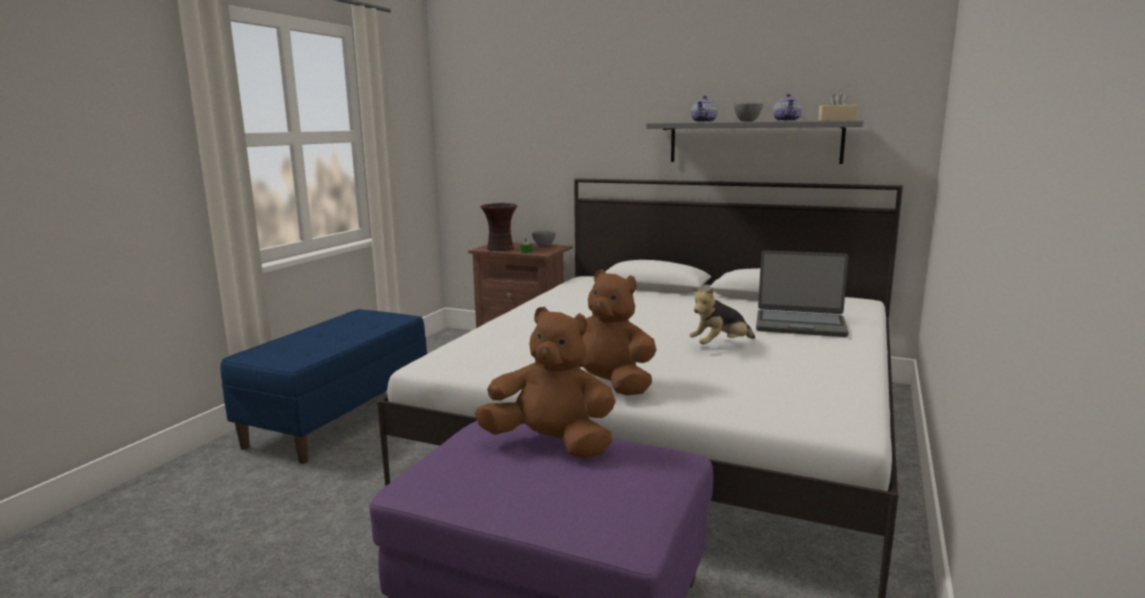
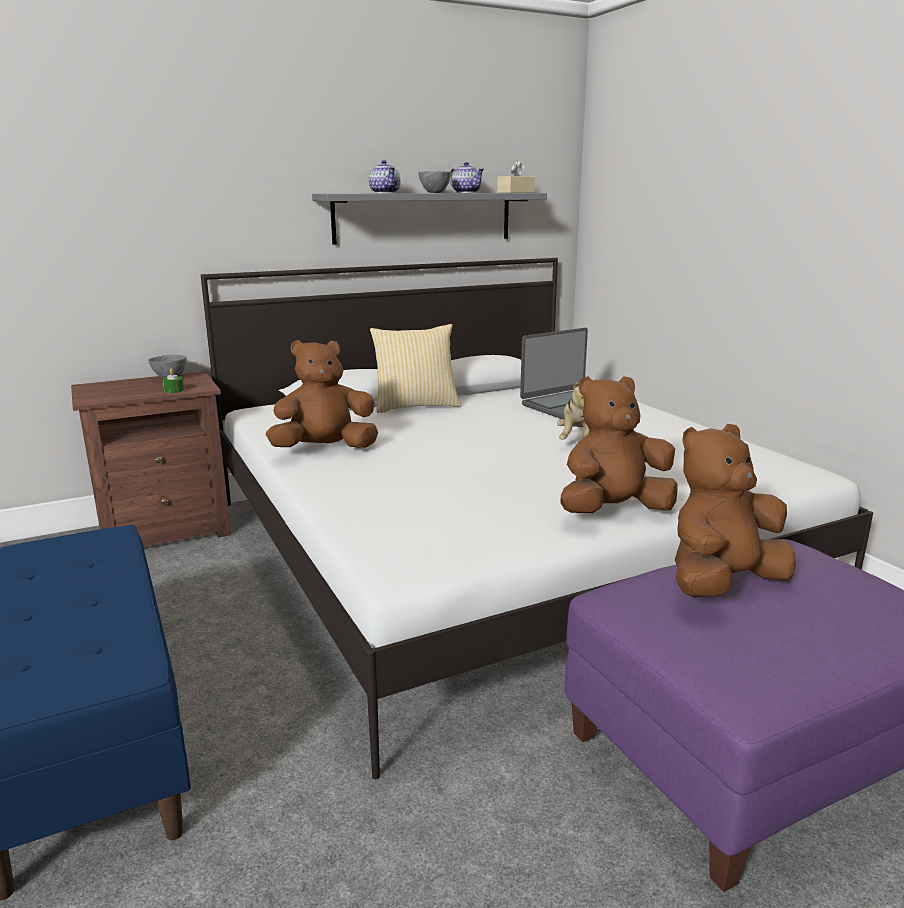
camera: 50 degrees left, 5 degrees up
vase [480,203,518,251] -> none
none -> brown plush toy [266,340,378,448]
none -> pillow [370,324,461,413]

